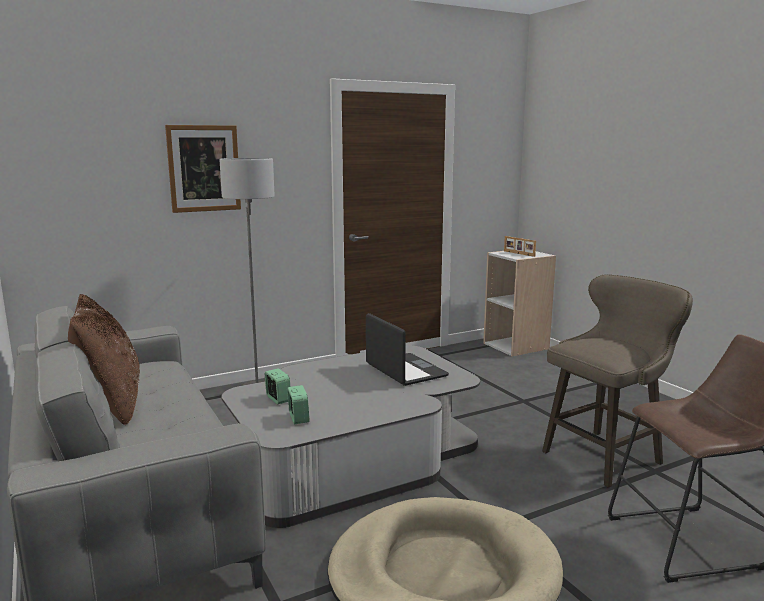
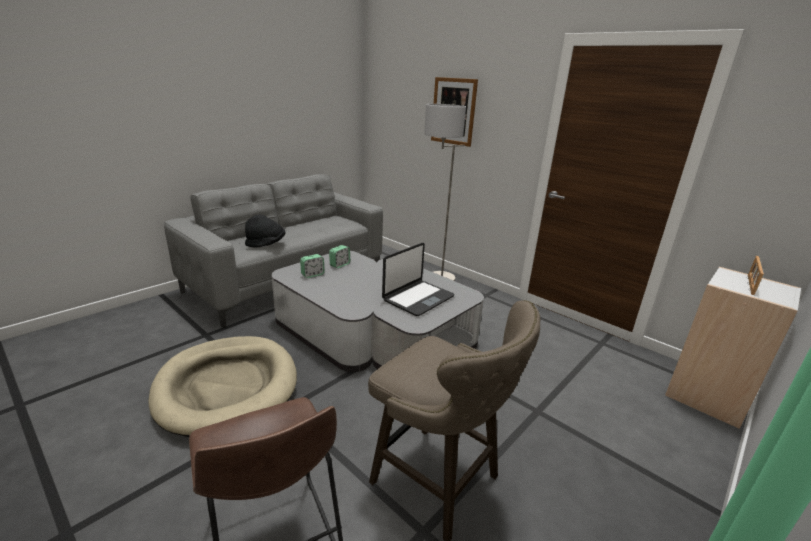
camera: 70 degrees right, 10 degrees up
brown pillow [68,294,140,425] -> none
none -> black hat [245,214,285,247]

